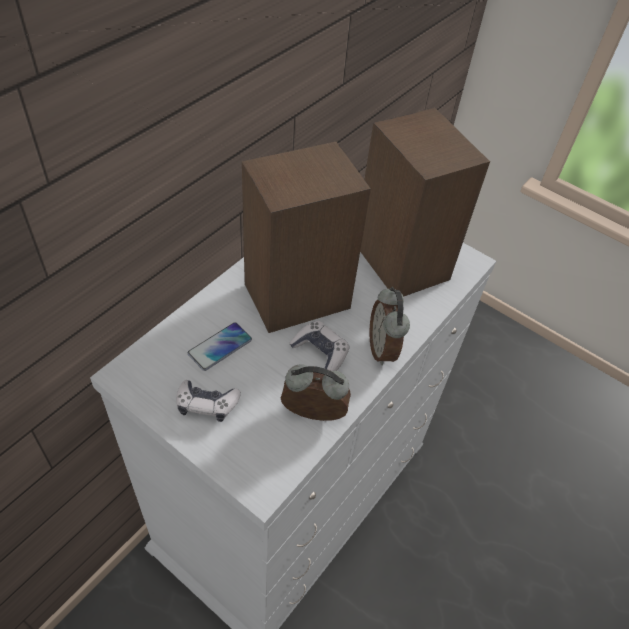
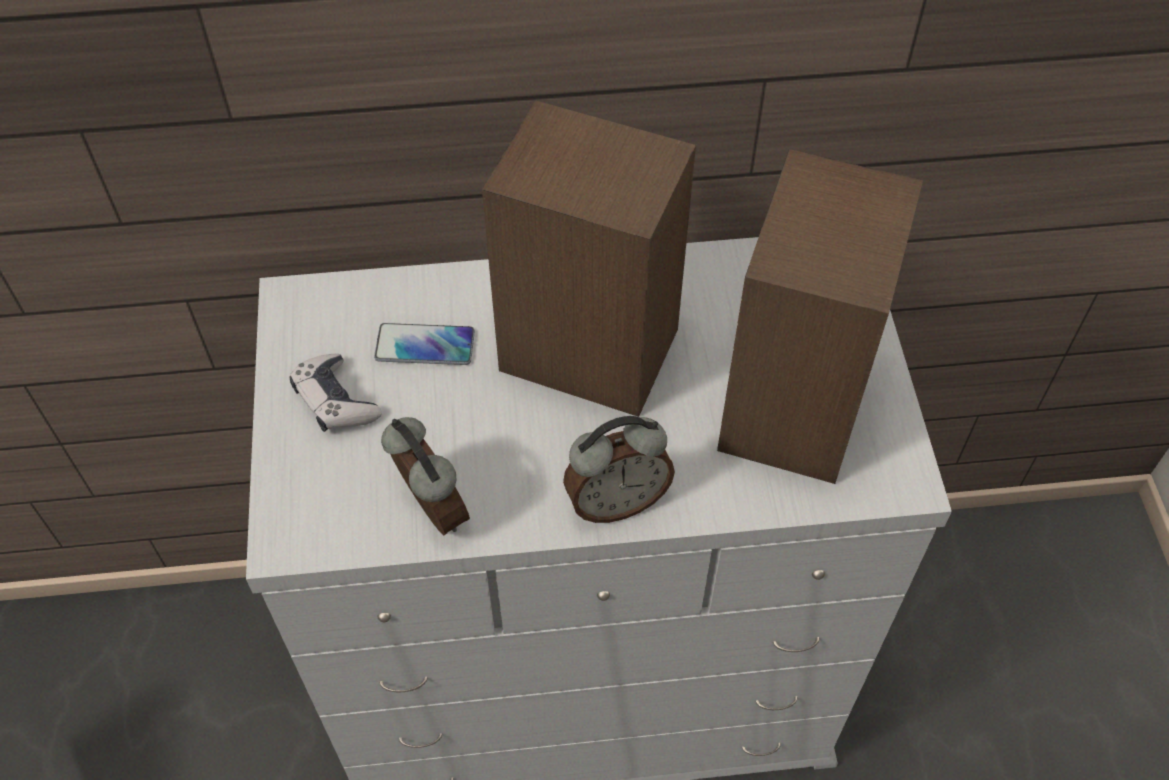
camera: 50 degrees right, 5 degrees up
game controller [289,321,350,371] -> none
alarm clock [369,287,410,365] -> alarm clock turned 150 degrees counterclockwise [563,416,675,523]

